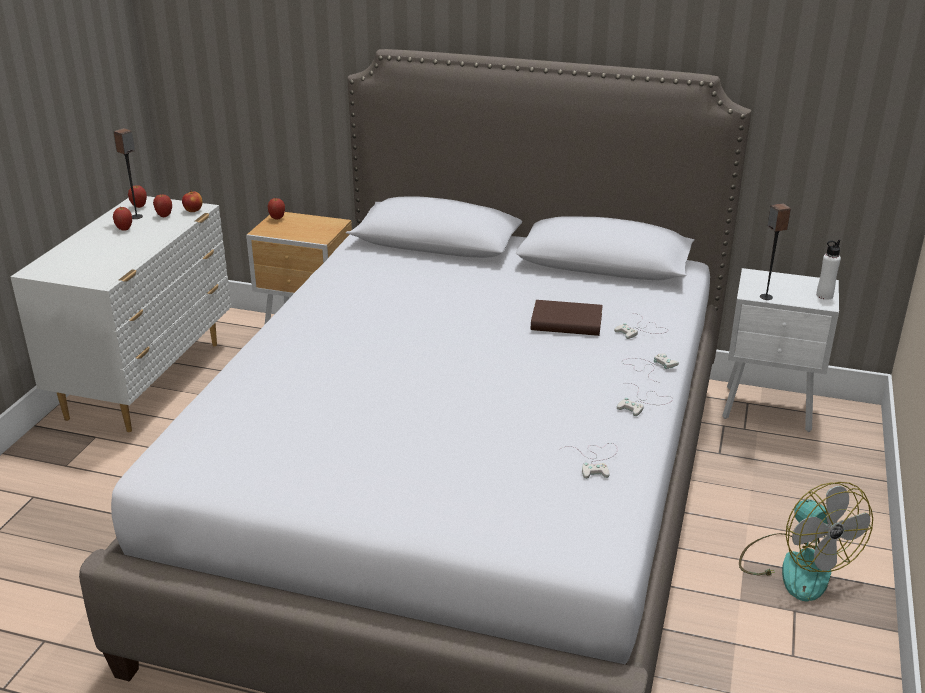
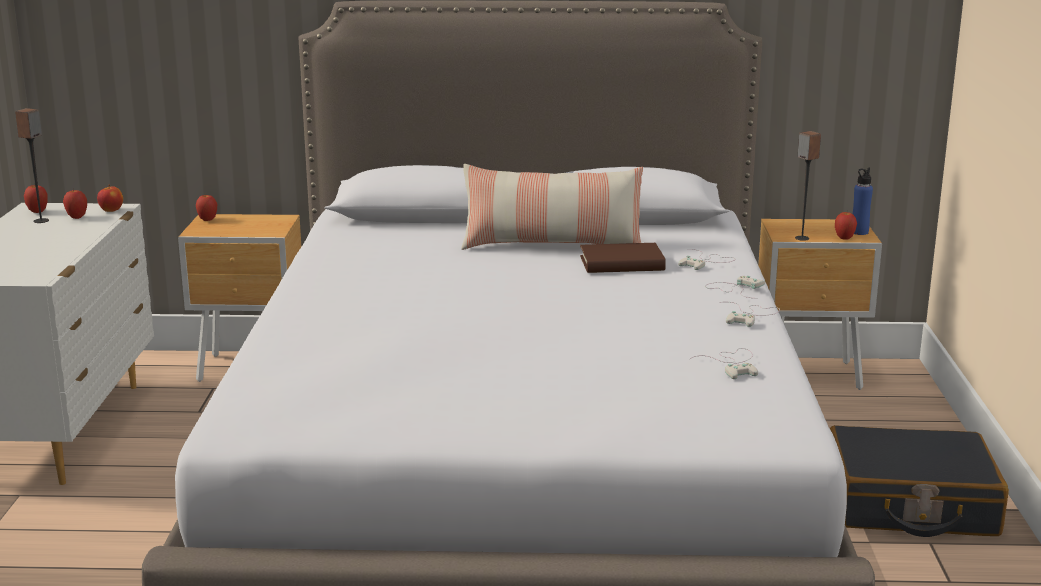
camera: 15 degrees left, 10 degrees down
apple [113,207,132,231] -> apple moved to [835,212,857,240]
white nightstand [722,268,839,432] -> brown nightstand [758,219,882,390]
fan [739,482,873,602] -> black suitcase [830,425,1009,537]
white bottle [816,240,841,300] -> blue bottle [853,168,873,235]
none -> pillow [461,164,643,250]

